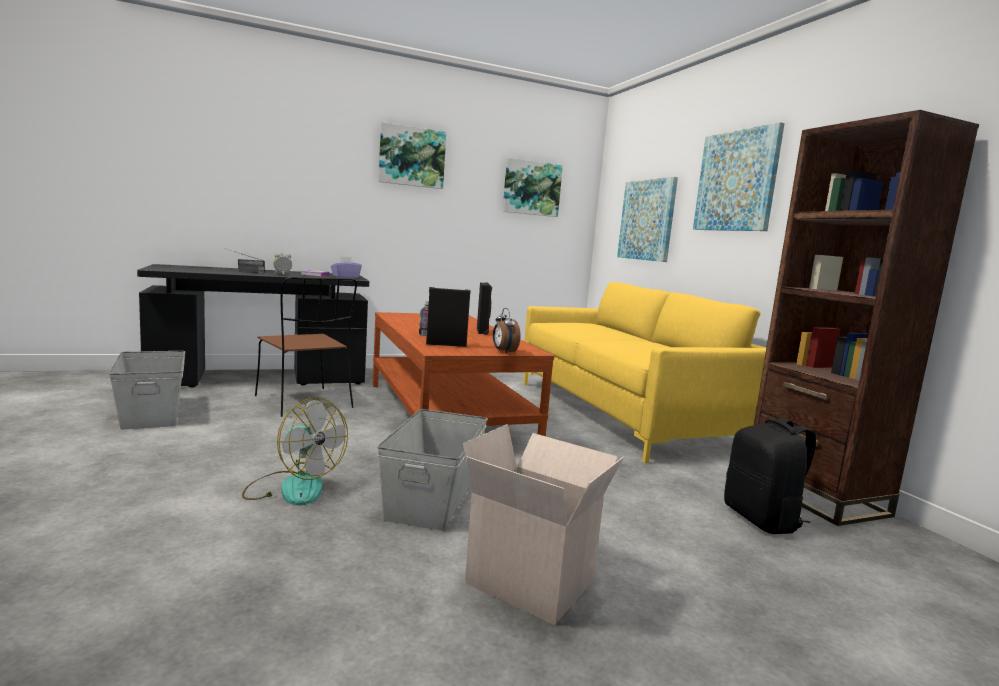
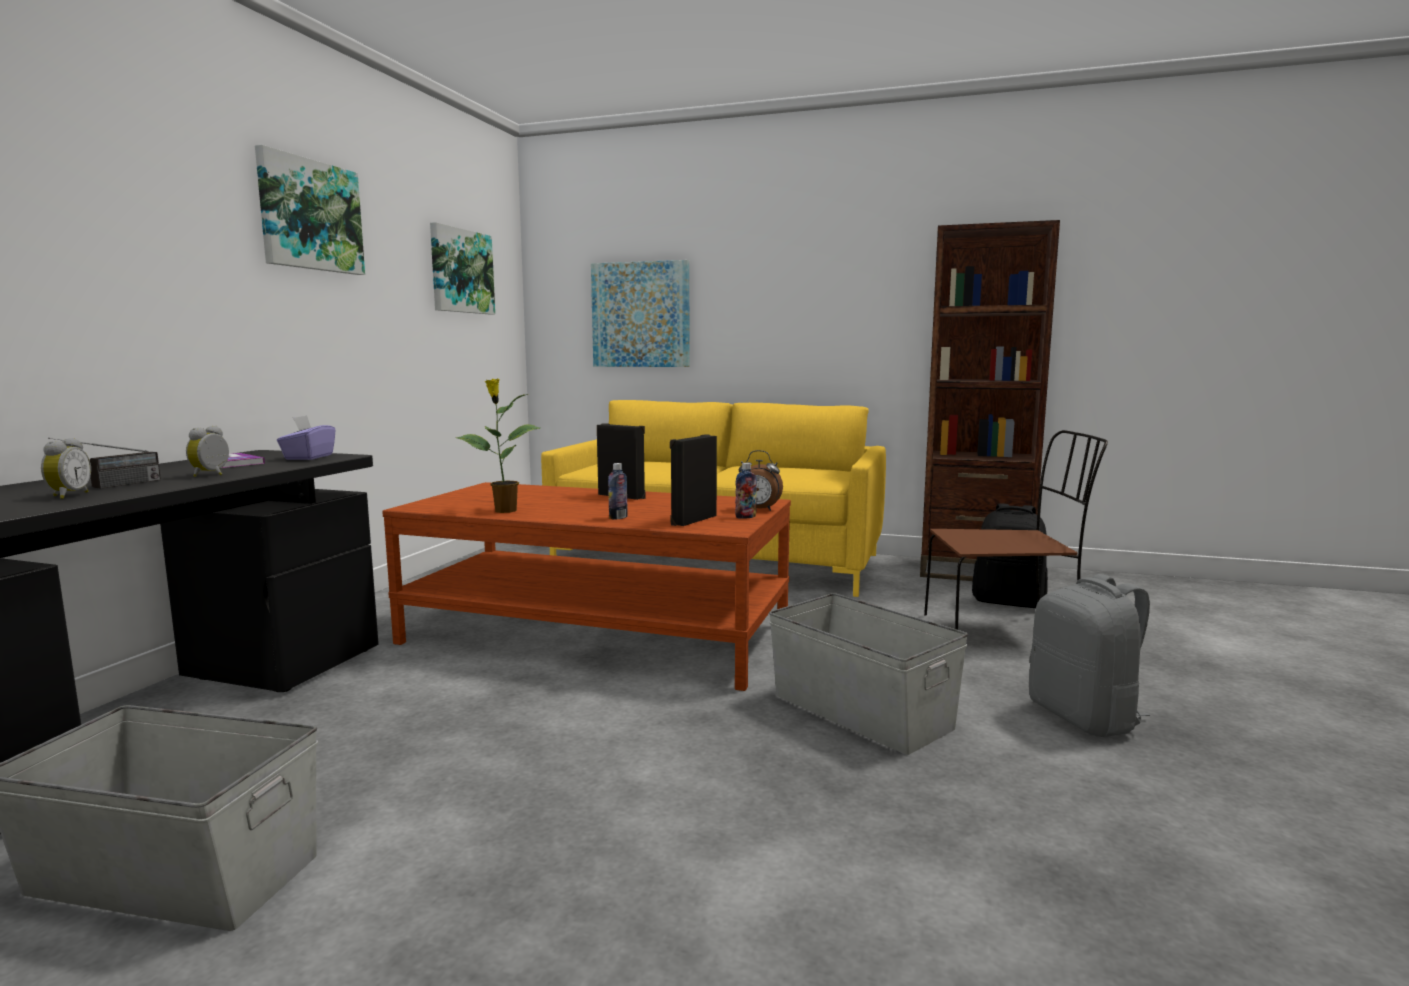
camera: 50 degrees left, 0 degrees up
fan [242,397,348,505] -> none
brown chair [255,277,357,417] -> brown chair moved to [924,430,1108,630]
cardboard box [463,424,624,625] -> grey backpack [1029,574,1150,737]
picture [693,122,785,231] -> none
none -> alarm clock [41,438,91,499]
none -> potted plant [456,379,540,513]
none -> bottle [735,463,757,519]

